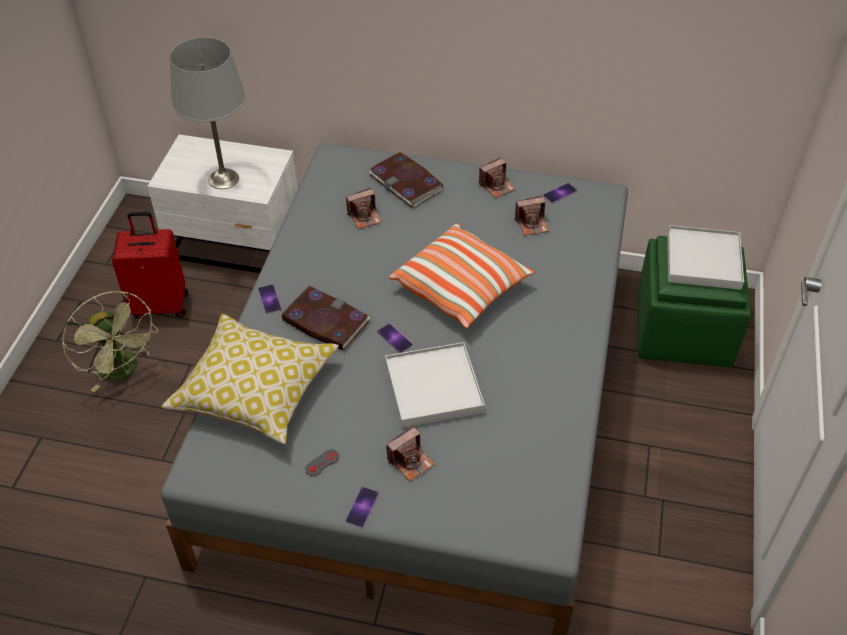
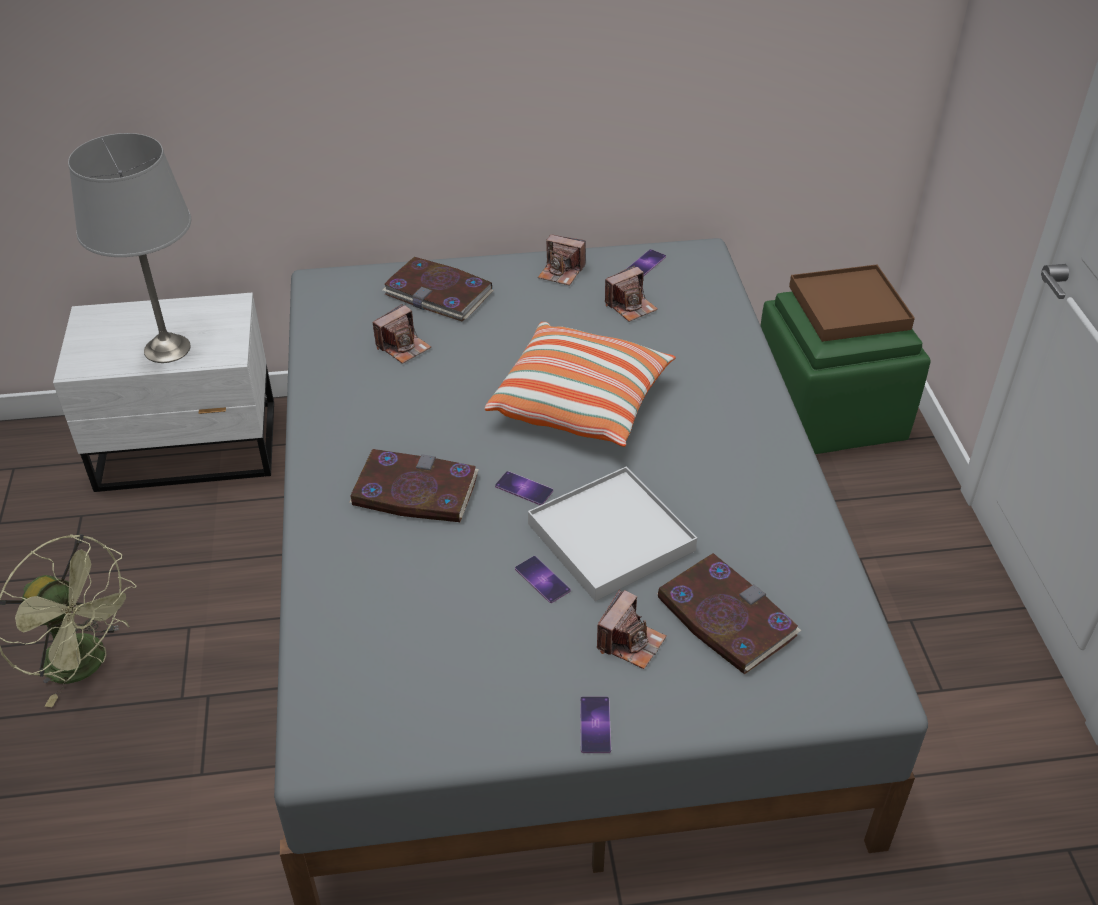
camera: 20 degrees left, 5 degrees down
red suitcase [112,212,188,319] -> none
pillow [161,314,339,444] -> none
phone [258,284,282,314] -> phone moved to [515,556,571,603]
grey game controller [305,450,339,476] -> none
camera [479,158,516,198] -> camera turned 75 degrees clockwise [538,235,586,286]
white tray [667,225,744,290] -> brown tray [789,264,915,342]
none -> book [657,553,801,674]

